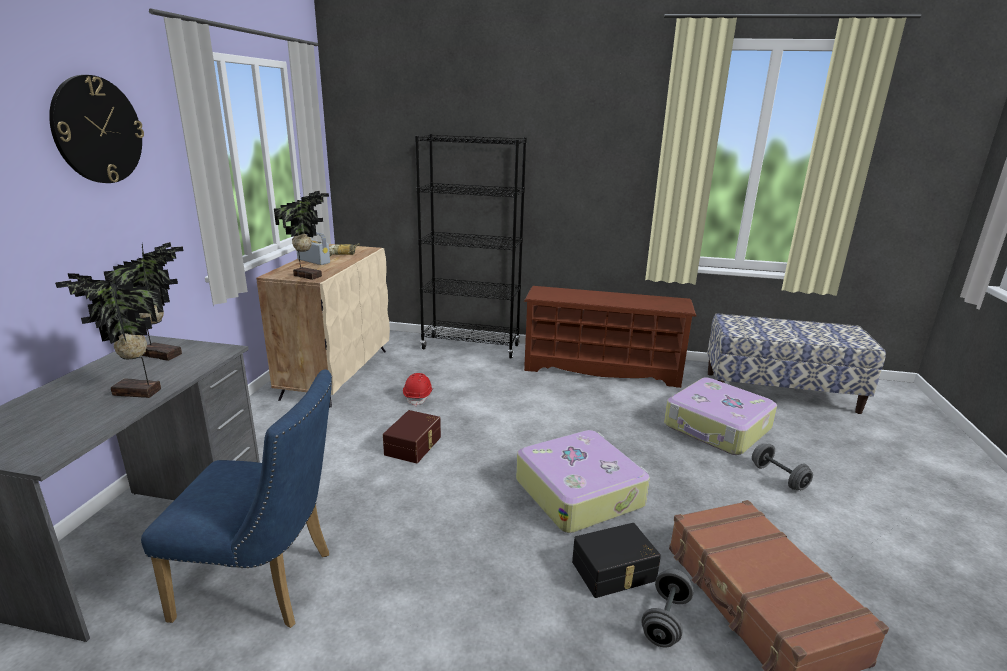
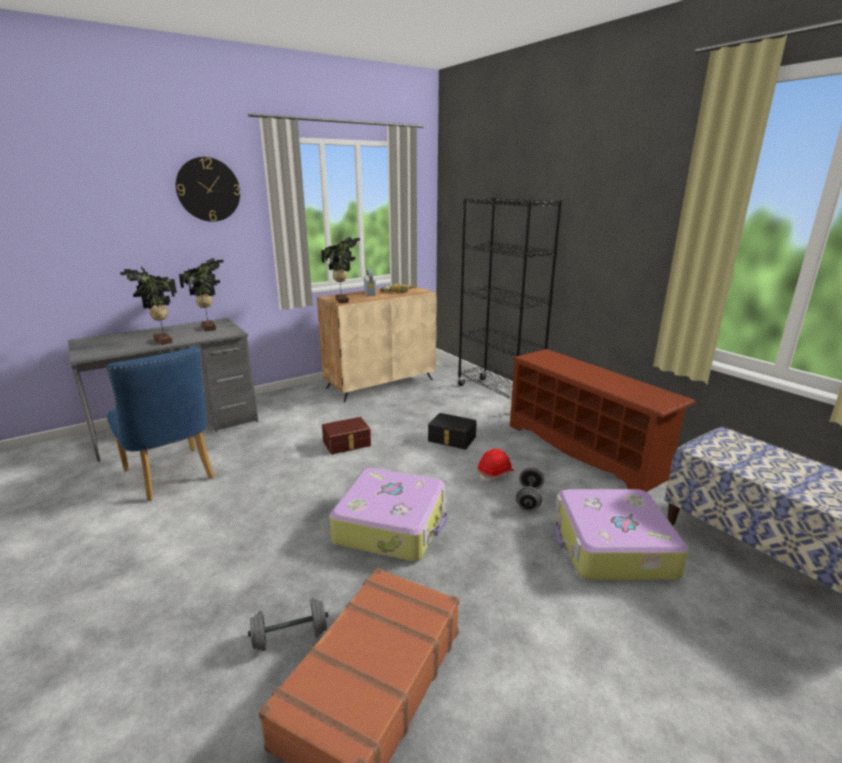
camera: 45 degrees right, 0 degrees up
red hard hat [403,373,433,406] -> red hard hat moved to [478,449,514,482]
black storage box [572,523,661,598] -> black storage box moved to [428,413,477,450]
grey dumbbell [752,444,813,490] -> grey dumbbell moved to [516,467,544,511]

